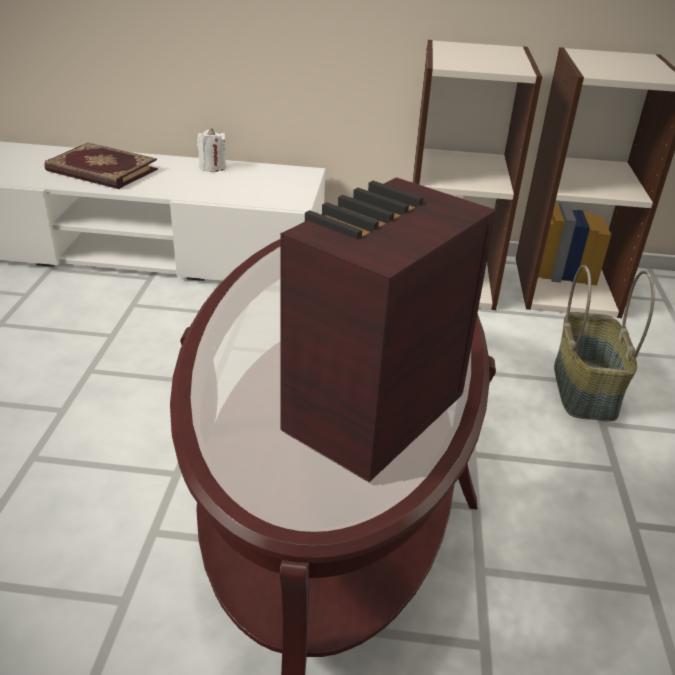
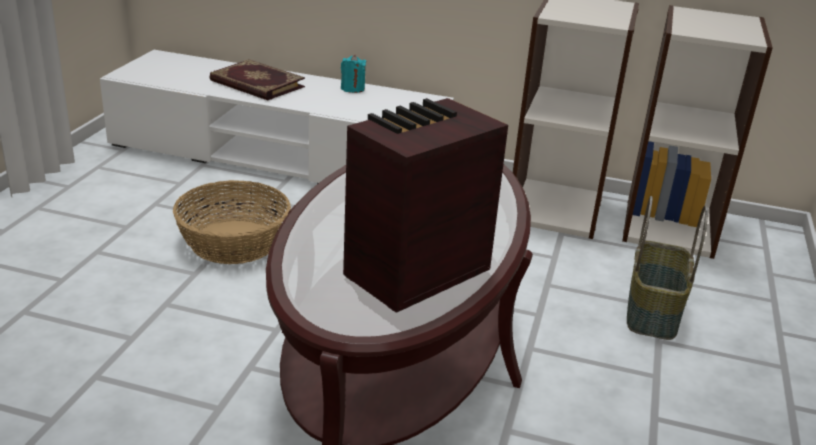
camera: 10 degrees right, 5 degrees down
white candle [197,128,226,172] -> turquoise candle [341,55,366,93]
none -> basket [173,180,291,264]

